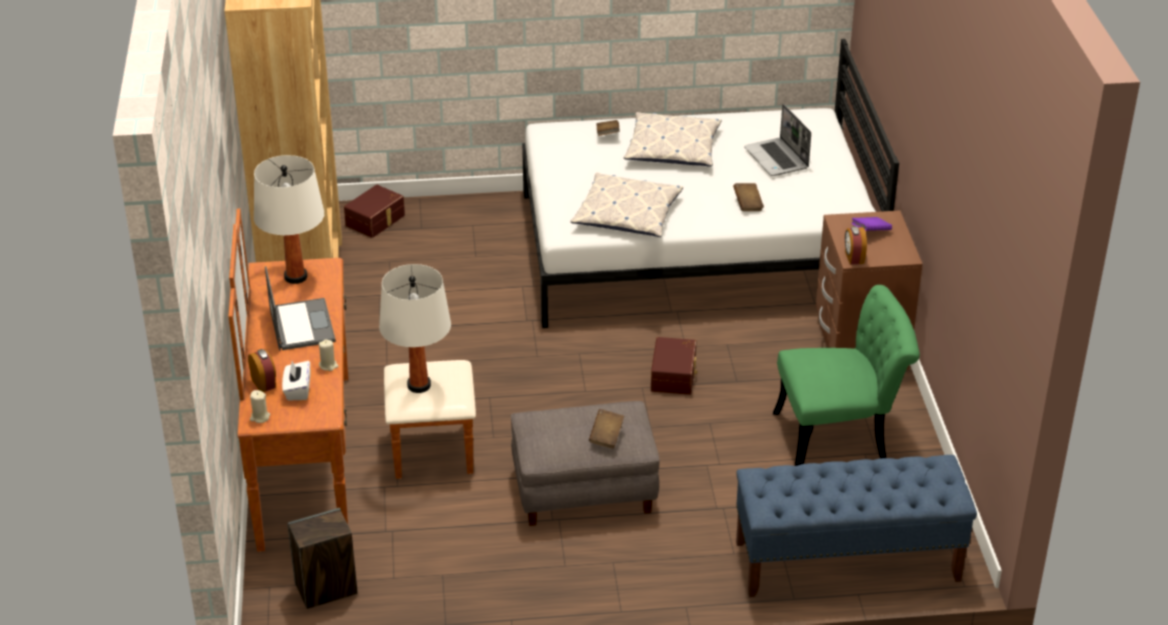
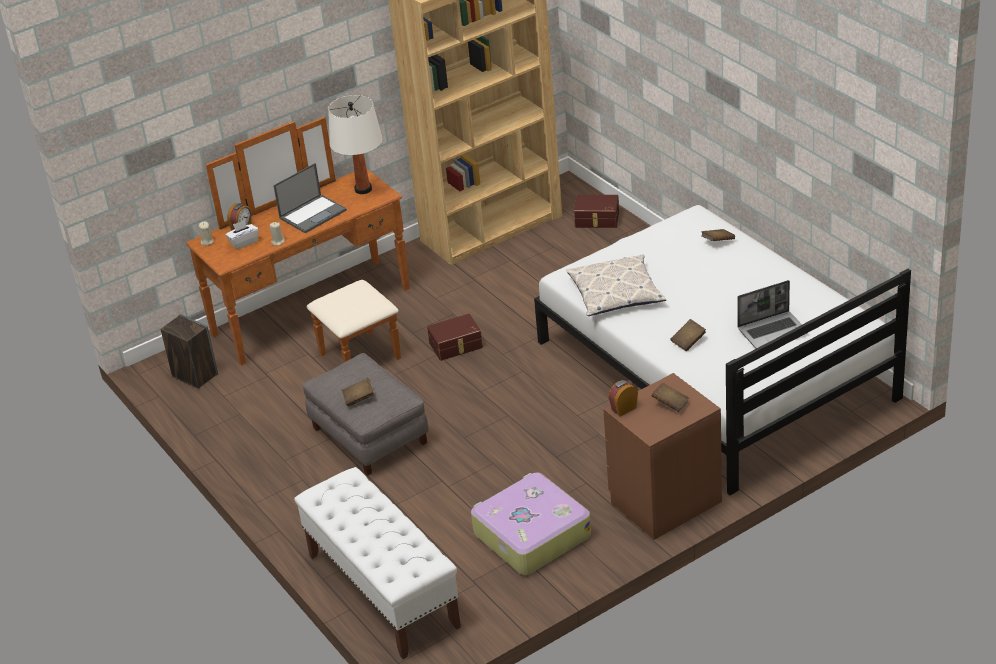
camera: 65 degrees right, 0 degrees up
white table lamp [379,264,451,393] -> none
pillow [624,112,722,167] -> none
brown storage box [651,337,697,395] -> brown storage box moved to [427,314,483,361]
blue bench [736,455,977,597] -> white bench [294,467,461,659]
laptop [744,104,811,176] -> laptop turned 150 degrees counterclockwise [737,280,807,348]
green chair [773,285,920,466] -> suitcase [471,473,591,575]
purple book [851,217,892,231] -> brown book [652,383,689,412]

